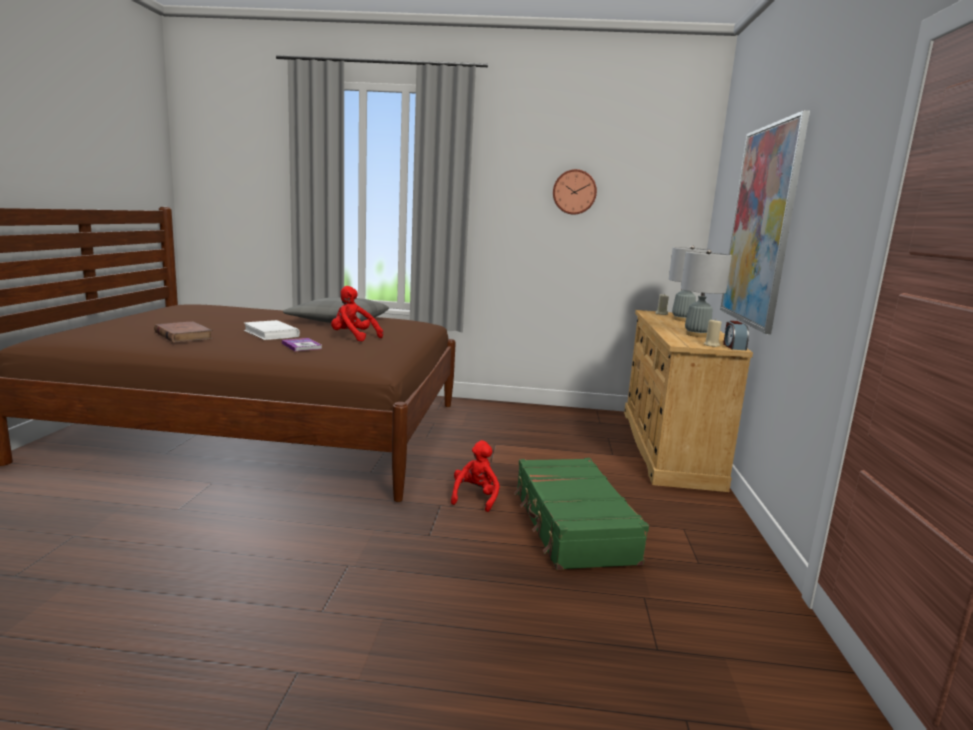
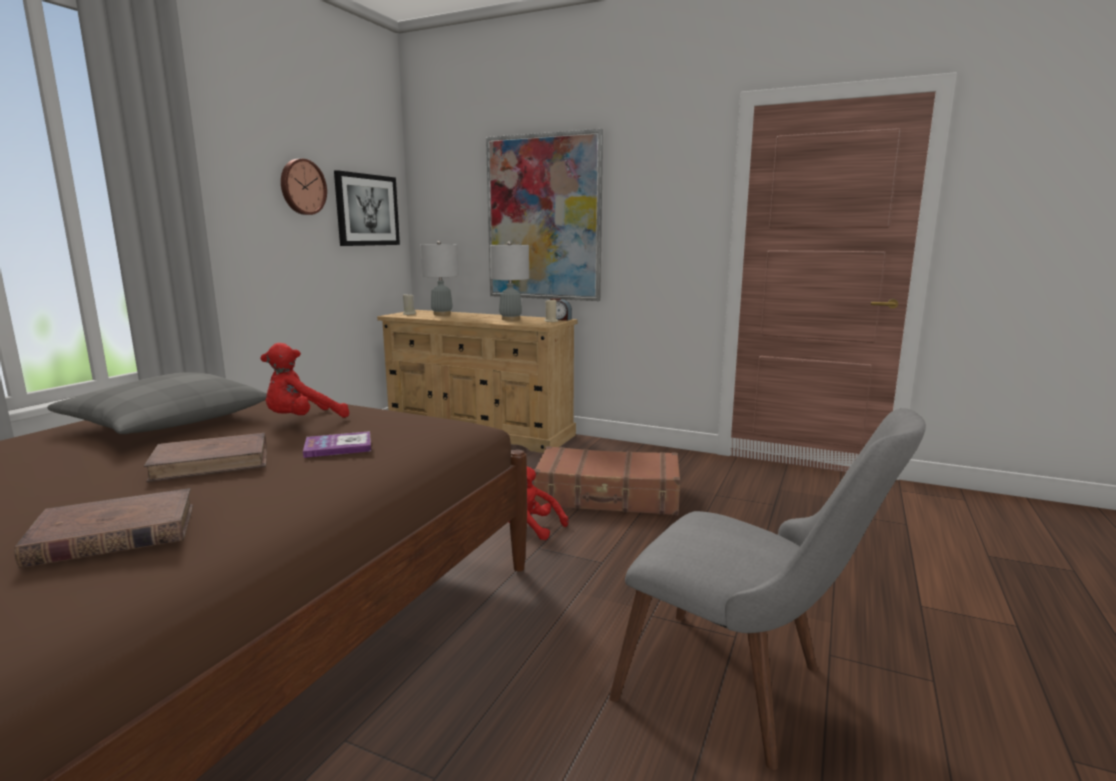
camera: 70 degrees left, 0 degrees up
white book [244,320,300,340] -> brown book [144,433,267,482]
green suitcase [514,458,649,570] -> brown suitcase [534,446,680,515]
none -> picture [334,170,400,246]
none -> grey chair [609,408,926,770]

